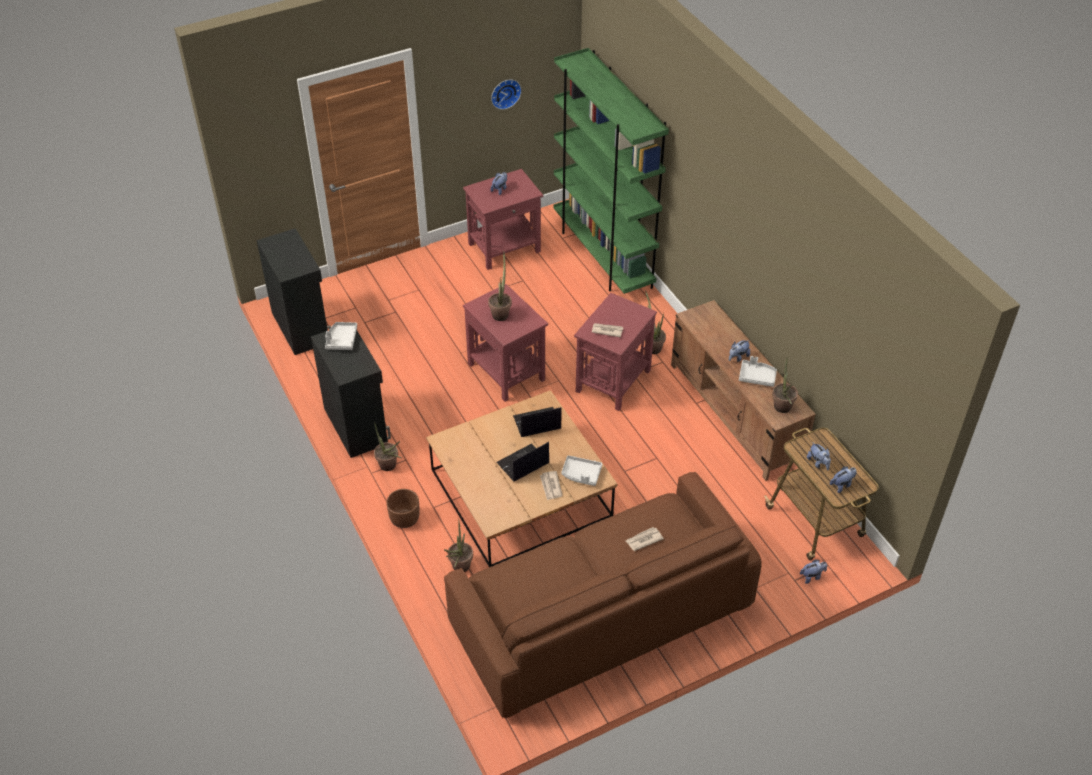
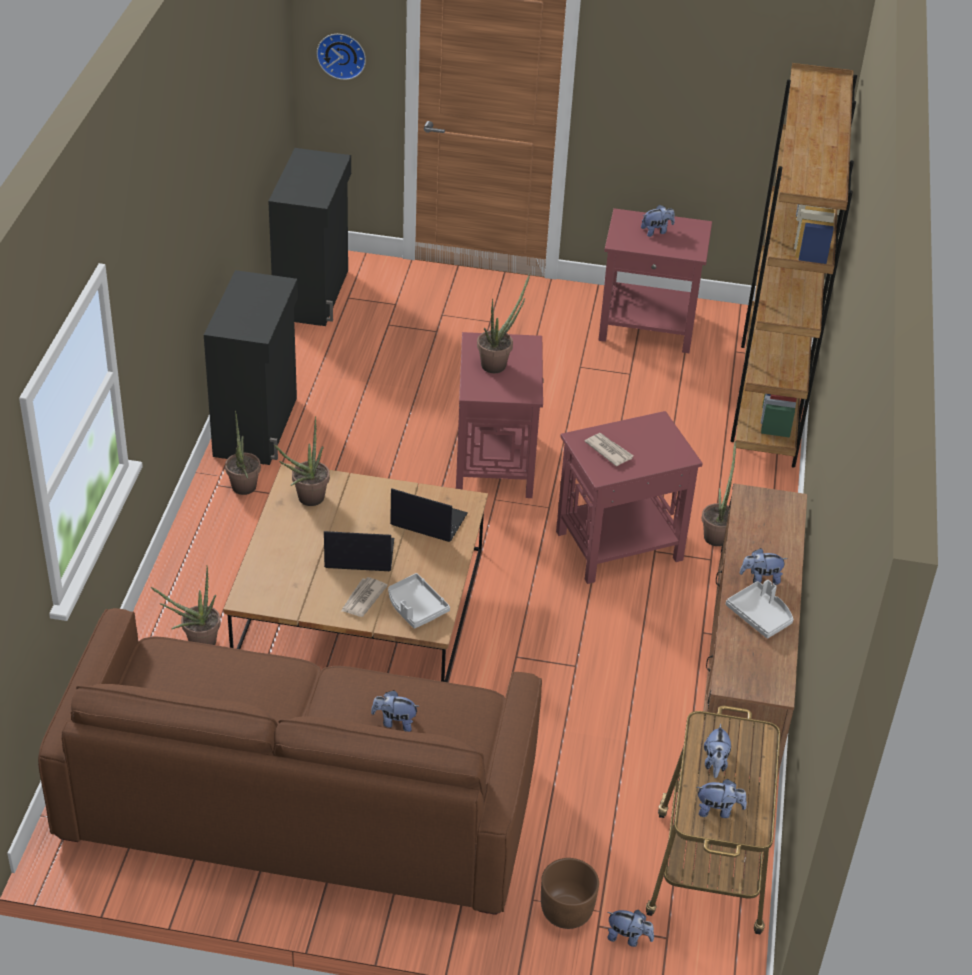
camera: 35 degrees right, 5 degrees down
grey tray [325,322,357,350] -> none
brown planter [386,489,420,528] -> brown planter moved to [541,858,599,929]
wall clock [491,79,522,110] -> wall clock moved to [317,34,366,80]
green bookcase [554,48,669,294] -> brown bookcase [731,63,857,468]
newspaper [626,527,664,551] -> plush toy [371,690,420,732]
potted plant [772,359,798,413] -> potted plant moved to [274,416,330,506]

